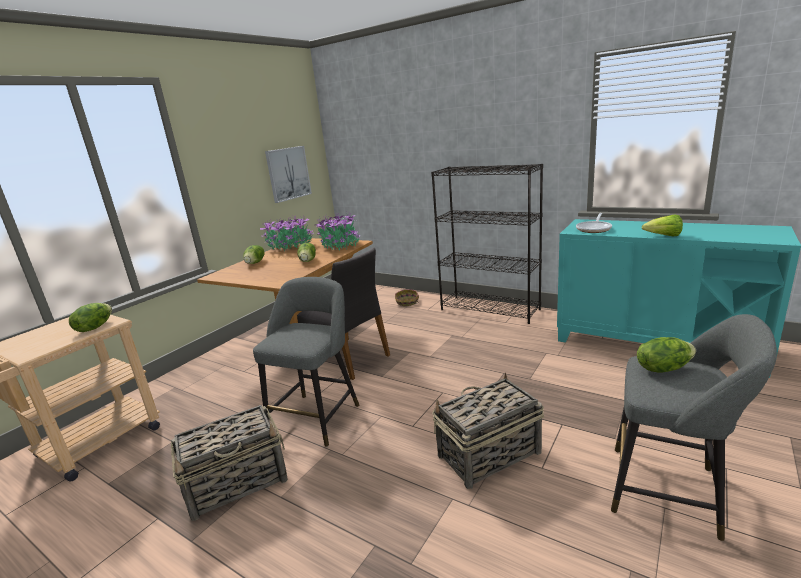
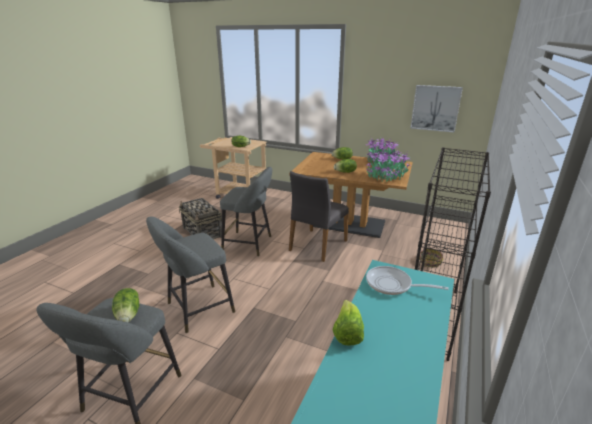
camera: 80 degrees right, 5 degrees up
basket [432,373,544,489] -> grey stool [146,217,235,333]

